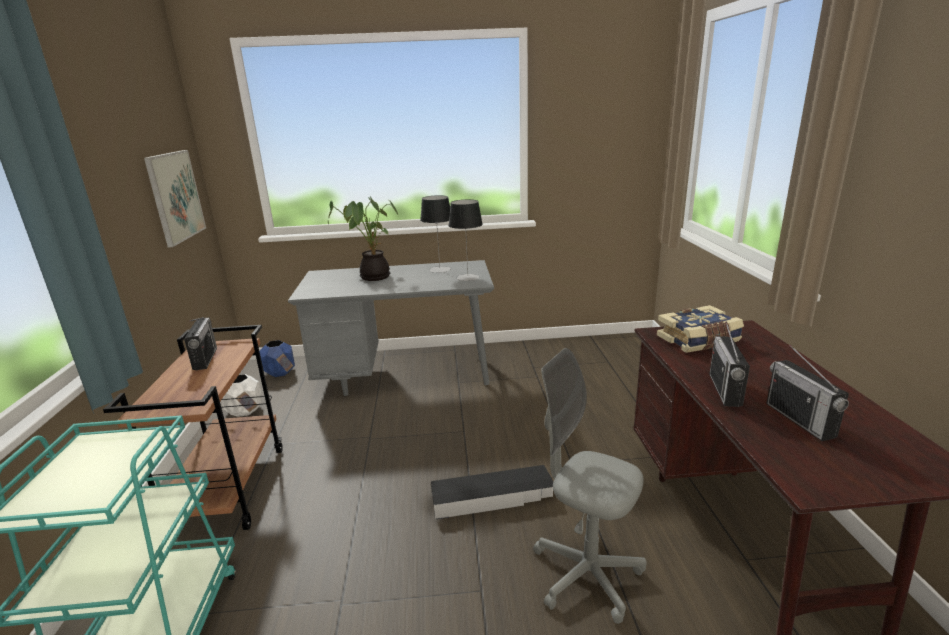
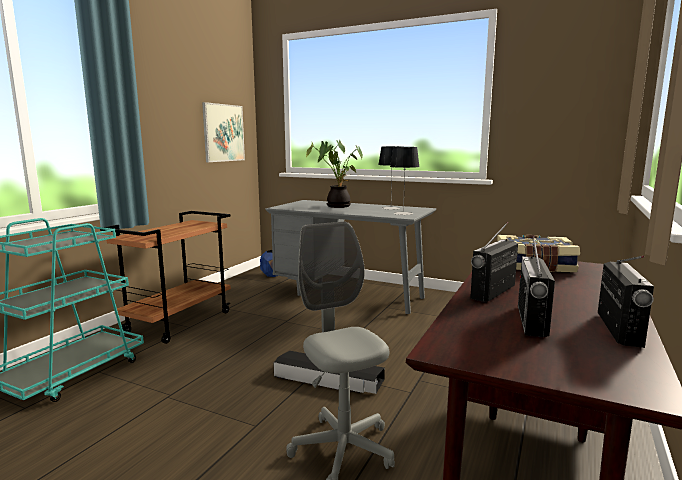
camera: 30 degrees right, 10 degrees down
radio [184,317,217,370] -> radio moved to [598,256,654,348]
white planter [221,374,262,417] -> none

